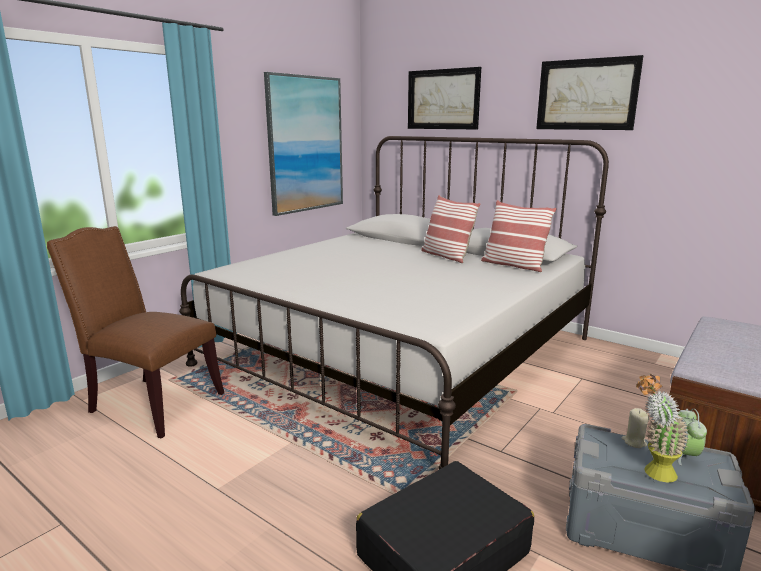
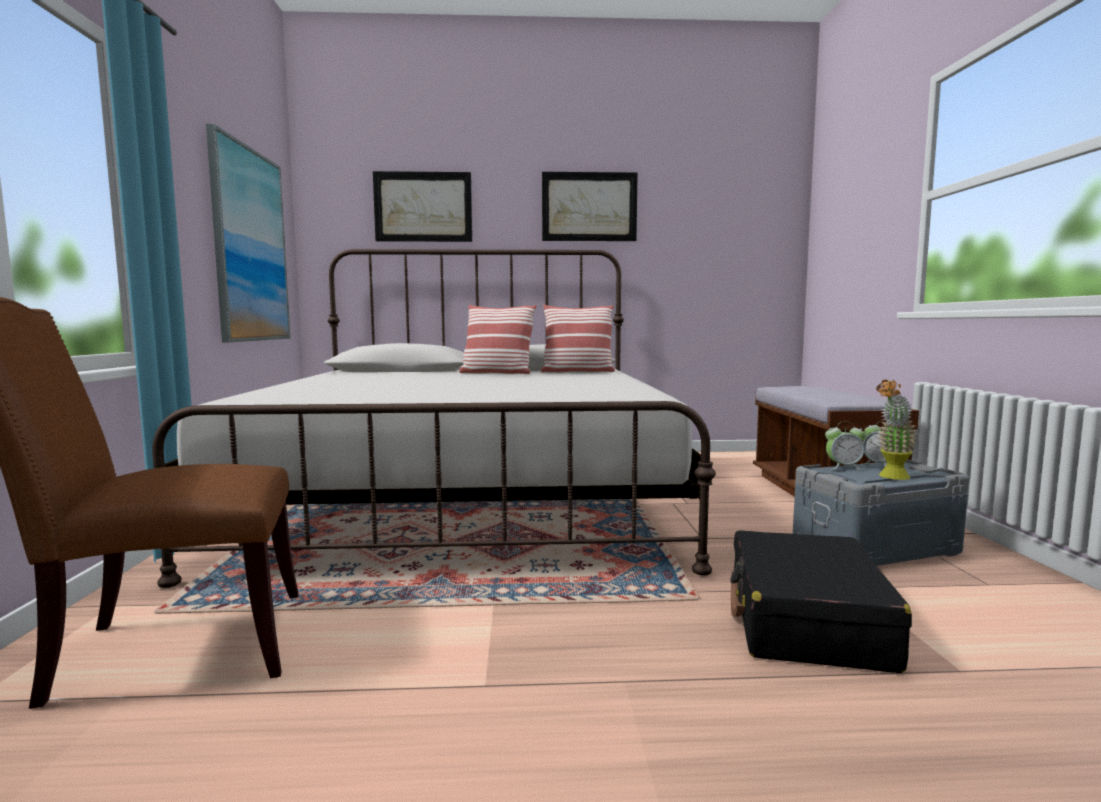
camera: 40 degrees left, 10 degrees down
beige candle [622,408,649,448] -> alarm clock [825,422,866,470]

